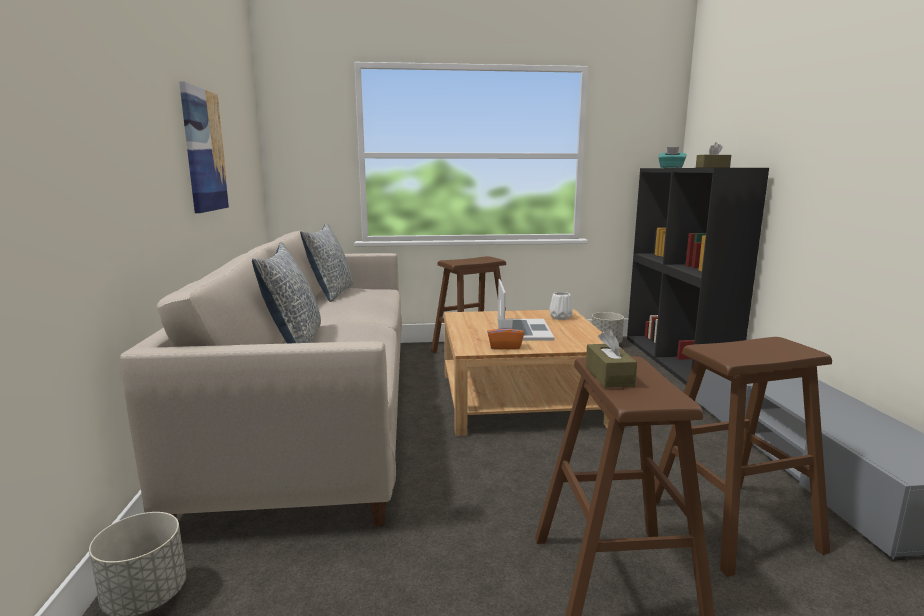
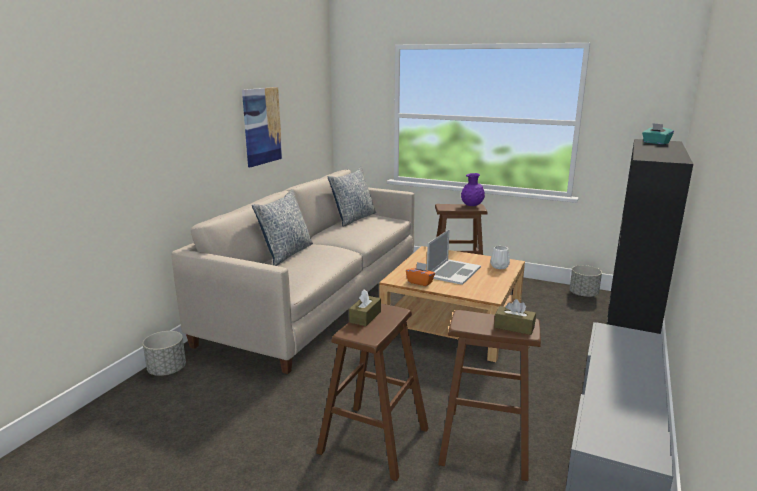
camera: 30 degrees right, 5 degrees up
brown tissue box [696,142,731,168] -> brown tissue box moved to [494,299,536,335]
none -> purple vase [461,173,485,206]

